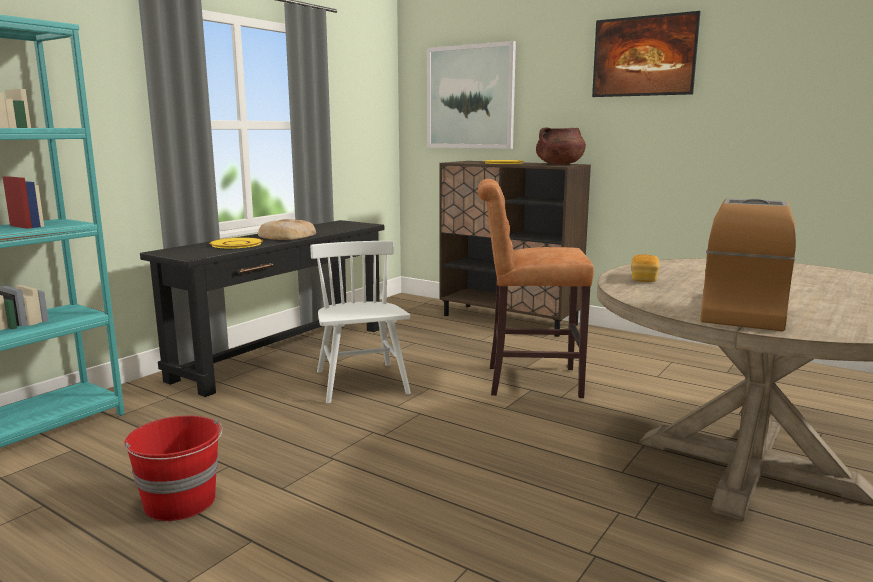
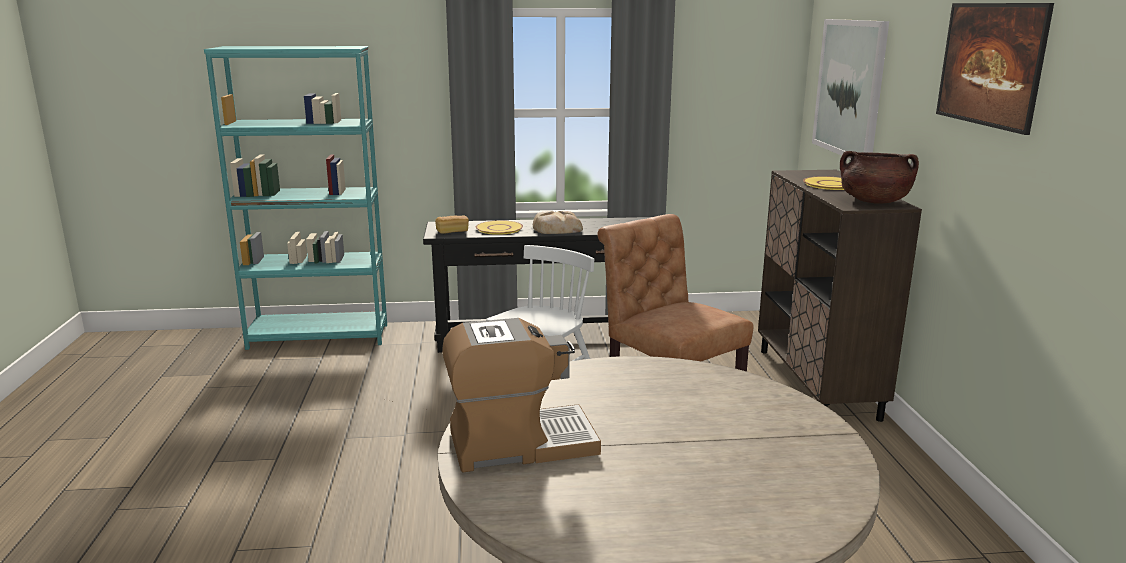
camera: 50 degrees right, 5 degrees up
red bucket [125,416,223,521] -> none
bread [631,255,659,282] -> bread moved to [435,216,469,234]

